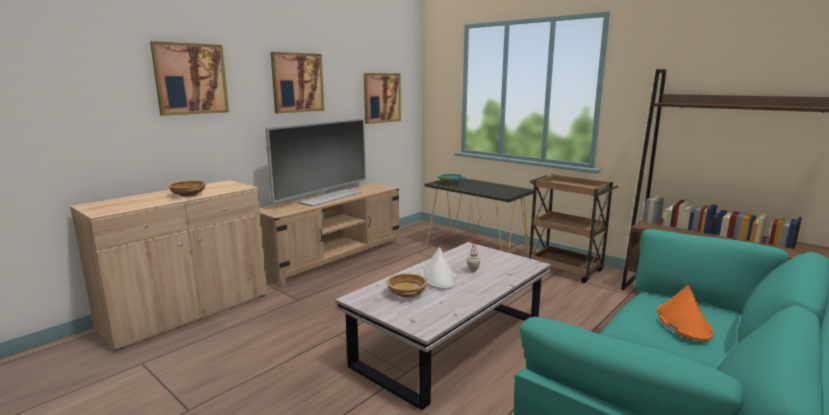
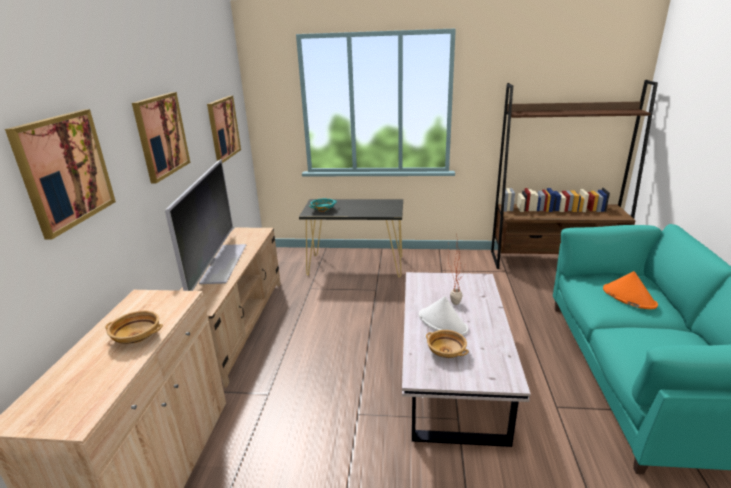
camera: 35 degrees left, 10 degrees up
brown cart [529,174,618,283] -> none

